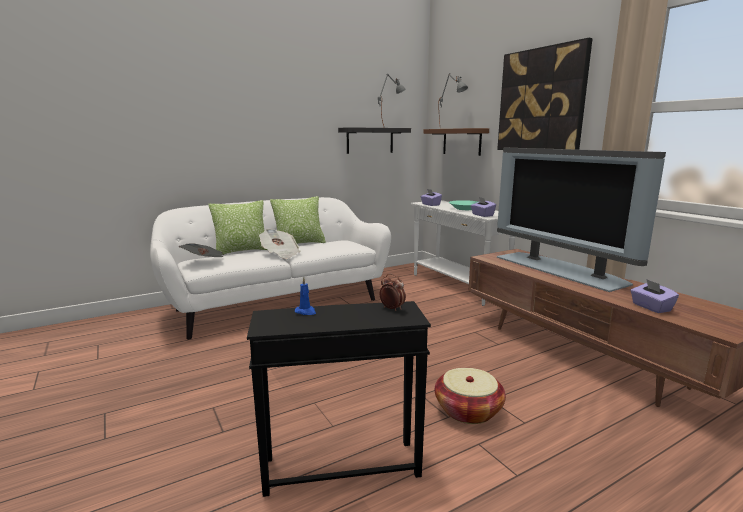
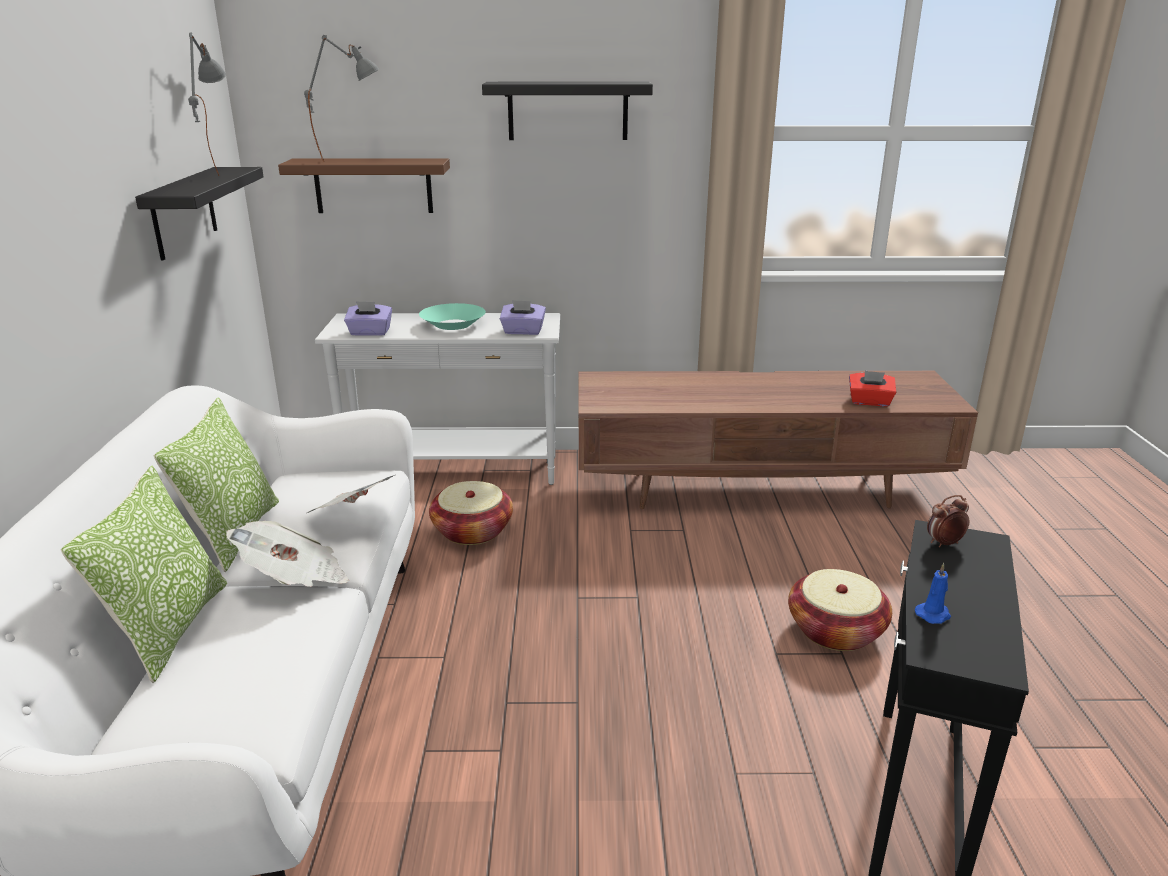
camera: 60 degrees left, 10 degrees up
newspaper [179,243,224,257] -> newspaper moved to [307,475,395,513]
picture [497,38,593,150] -> black shelf [482,82,653,140]
television [497,148,666,292] -> none
purple tissue box [631,279,679,313] -> red tissue box [849,371,896,406]
none -> basket [429,481,513,545]

